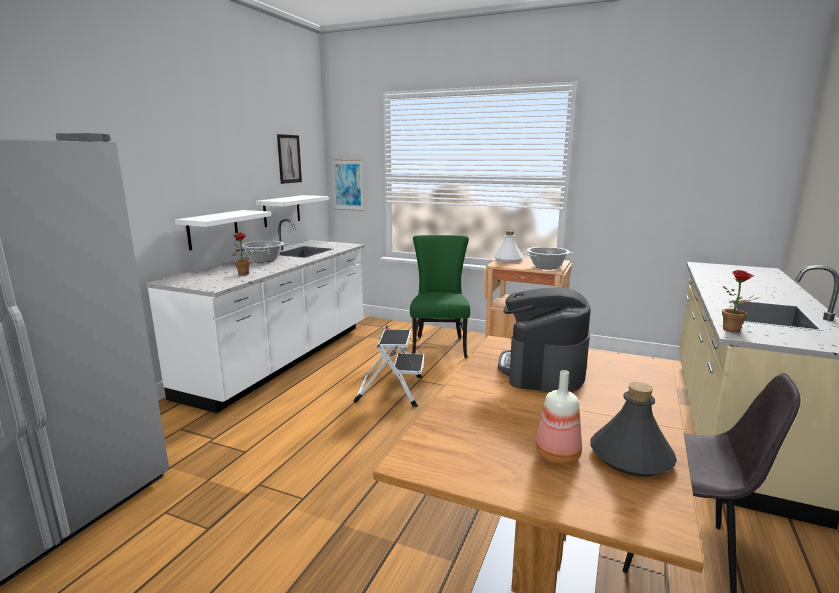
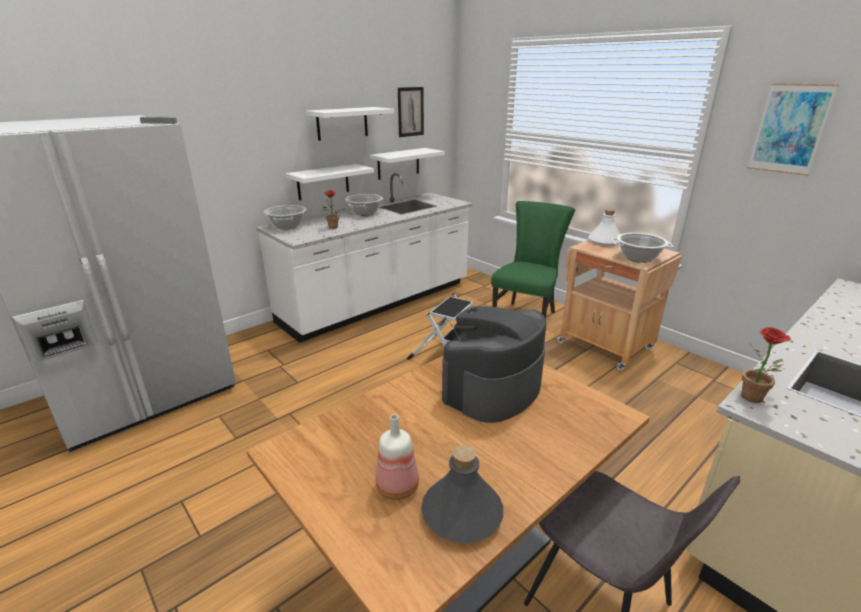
camera: 25 degrees right, 10 degrees up
picture [332,160,363,211] -> picture moved to [748,83,839,176]
none -> cooking pot [264,205,307,230]
none -> white shelf [306,107,394,141]

